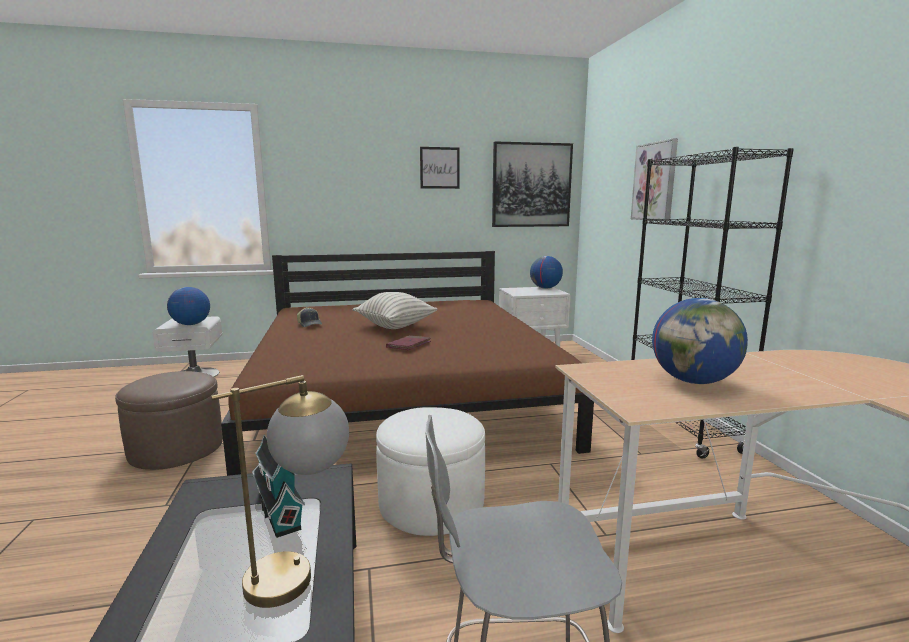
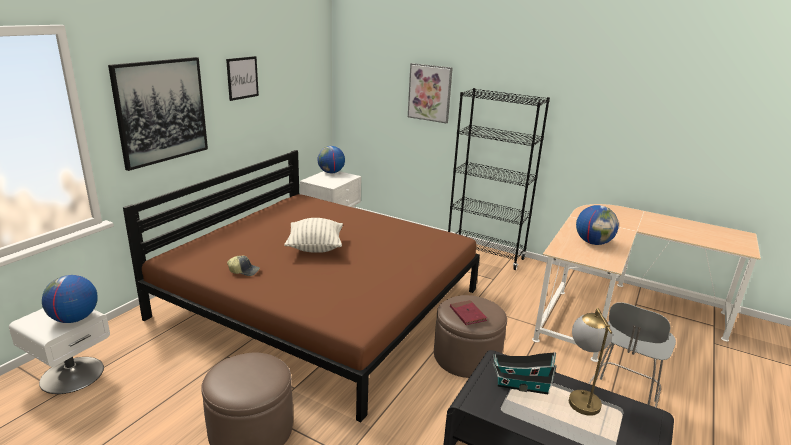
camera: 50 degrees left, 10 degrees up
white ottoman [376,407,485,536] -> brown ottoman [434,295,507,378]
red book [386,335,431,350] -> red book moved to [450,300,487,325]
picture [492,141,573,227] -> picture moved to [108,57,208,171]

